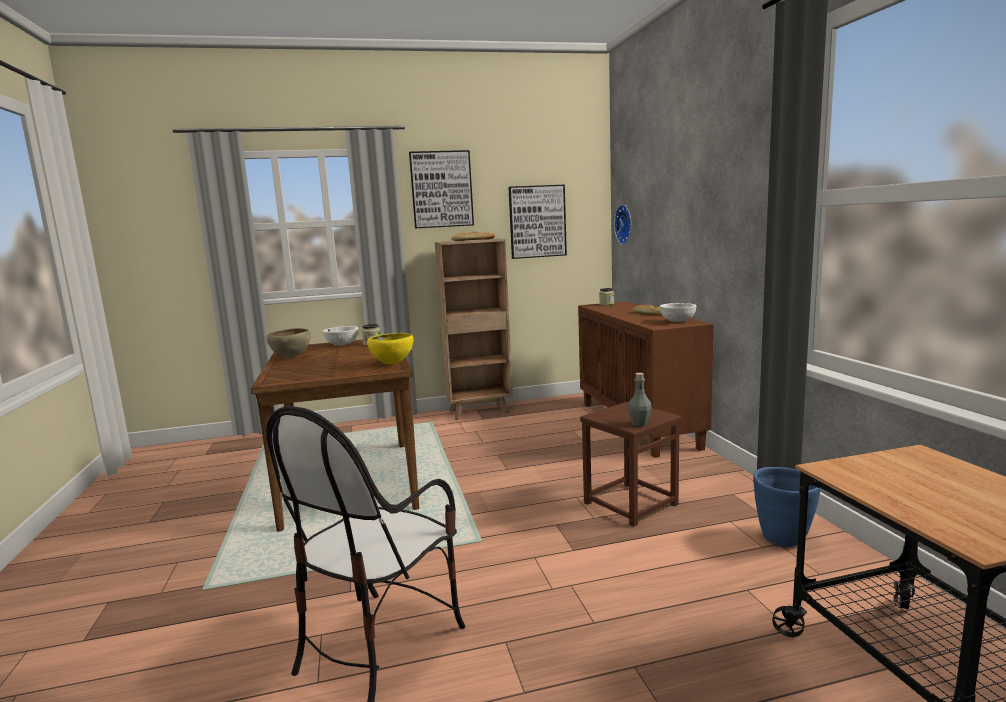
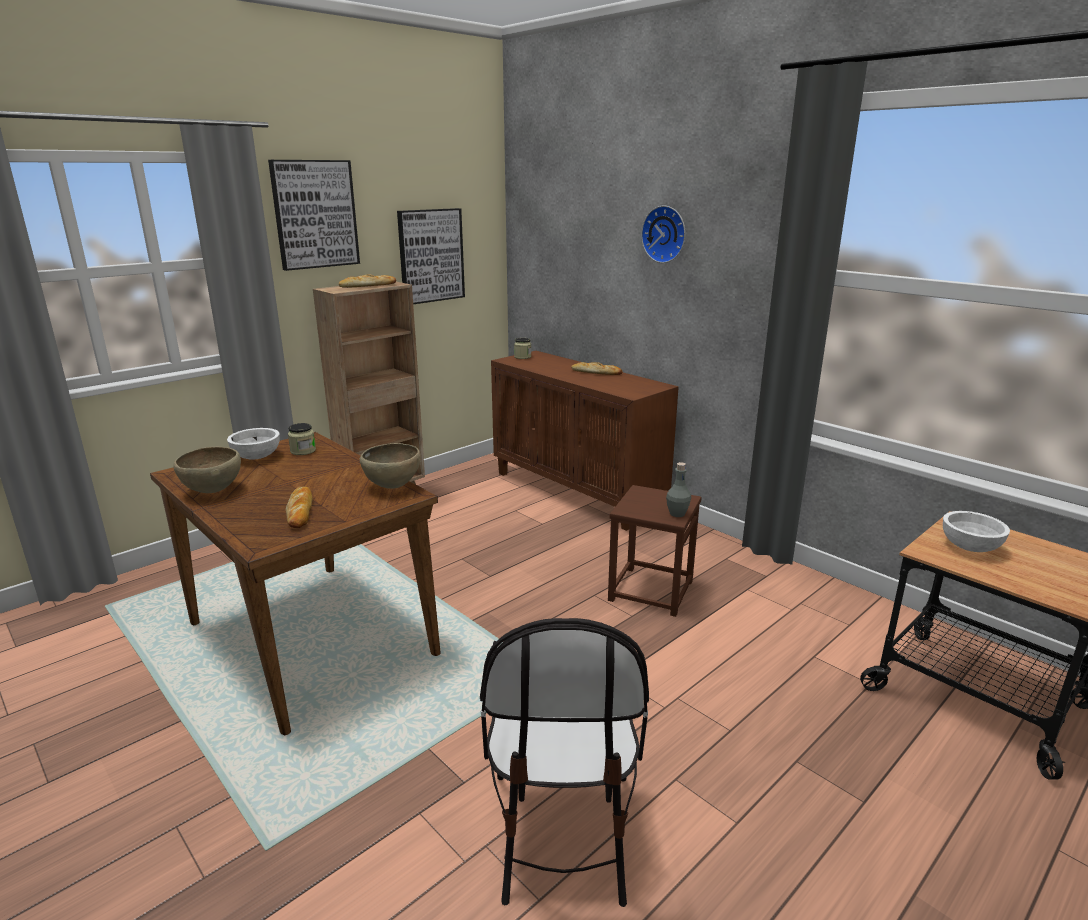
camera: 30 degrees left, 10 degrees up
yellow bowl [367,333,414,365] -> brown bowl [360,443,421,489]
wall clock [614,205,632,244] -> wall clock moved to [641,205,686,263]
white bowl [660,303,696,322] -> white bowl moved to [943,511,1010,552]
blue planter [753,467,821,547] -> none
none -> bread [286,487,313,528]

